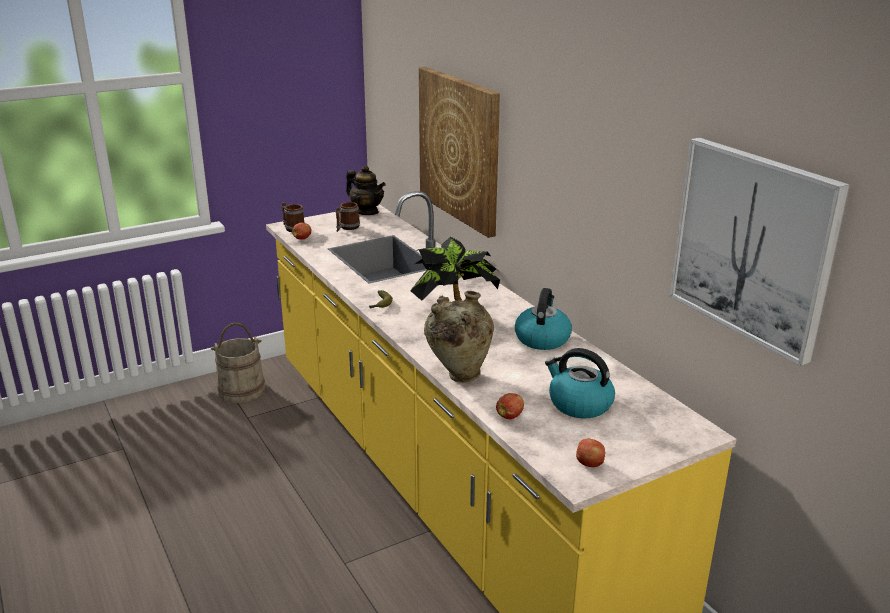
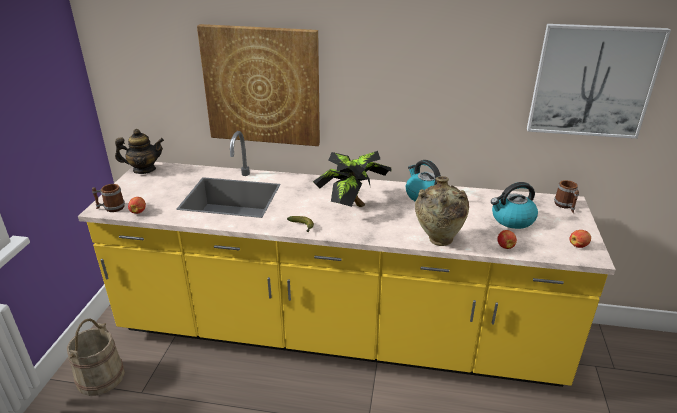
camera: 50 degrees left, 5 degrees up
mug [335,202,360,232] -> mug moved to [554,180,579,213]

